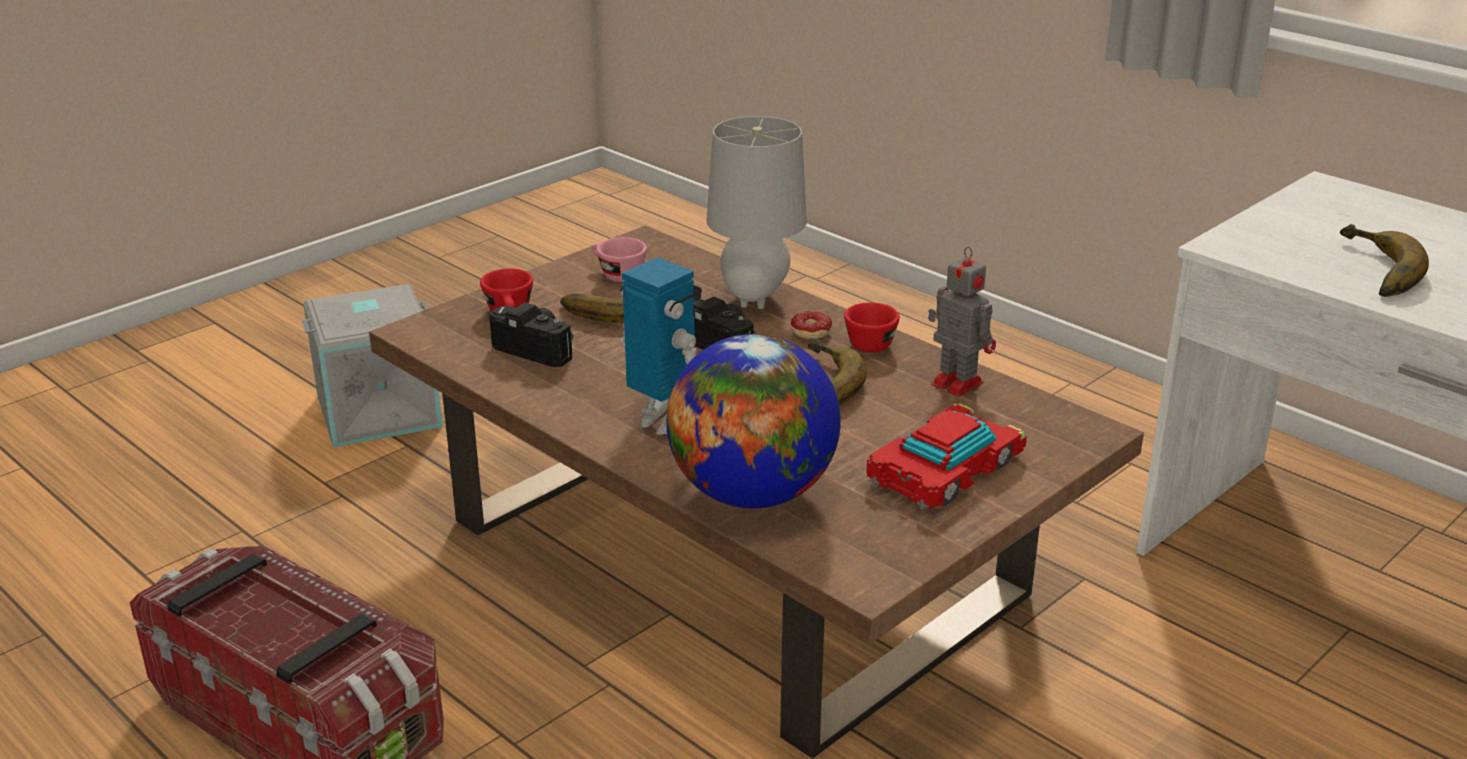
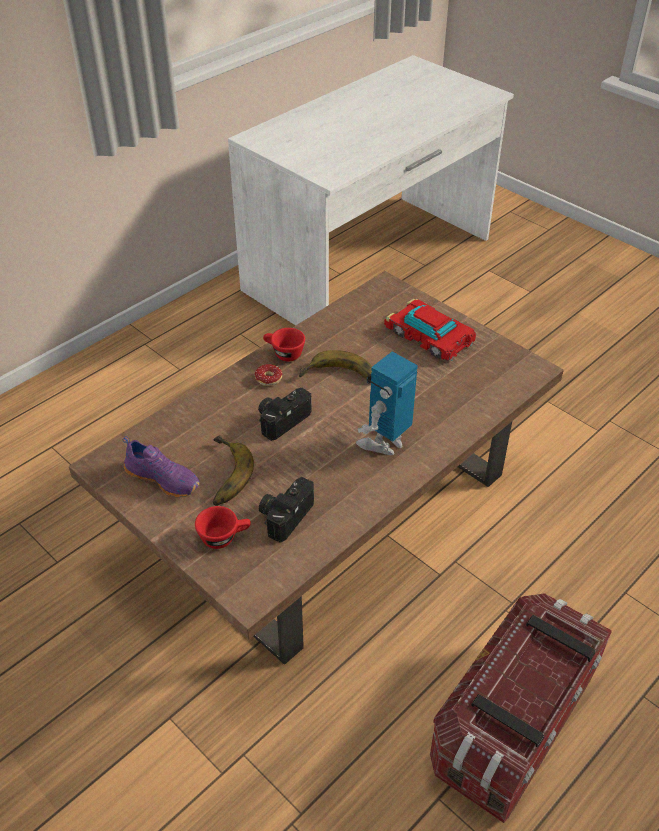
camera: 90 degrees left, 15 degrees up
grey storage box [302,284,443,448] -> none
pink cup [591,237,647,282] -> purple shoe [123,436,200,497]
globe [666,334,841,508] -> none
grey table lamp [707,116,807,309] -> none
toy robot [928,246,996,397] -> none
banana [1340,224,1429,297] -> none

